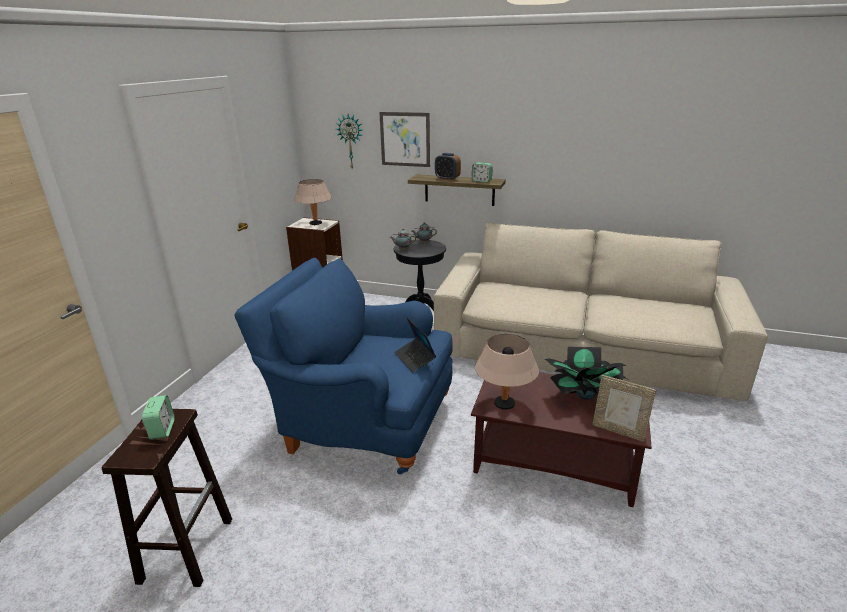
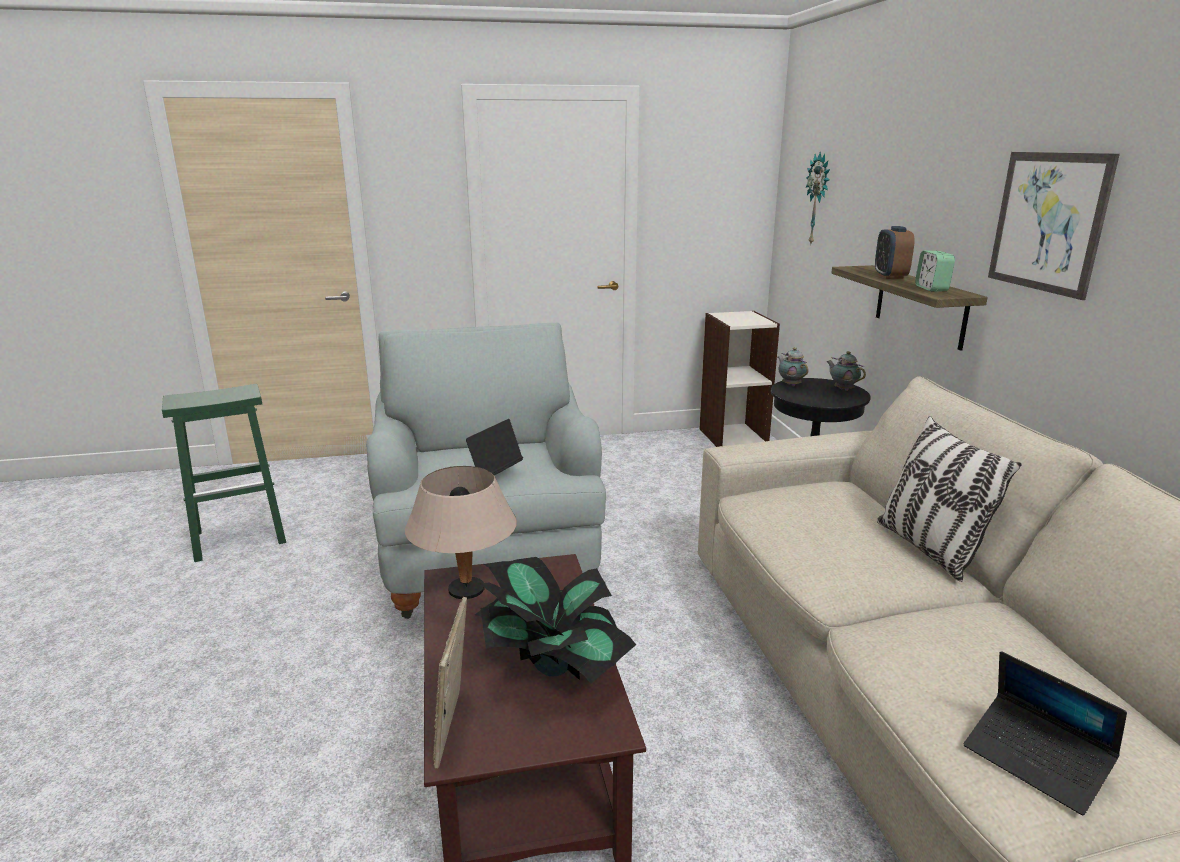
camera: 60 degrees right, 5 degrees down
brown stool [102,409,232,587] -> green stool [162,384,286,562]
alarm clock [142,395,175,440] -> none
blue armchair [234,258,453,474] -> grey armchair [366,323,606,619]
beige table lamp [294,179,332,225] -> none
picture [379,112,430,167] -> picture moved to [988,152,1120,300]
none -> pillow [877,416,1022,582]
none -> laptop [964,651,1127,815]

